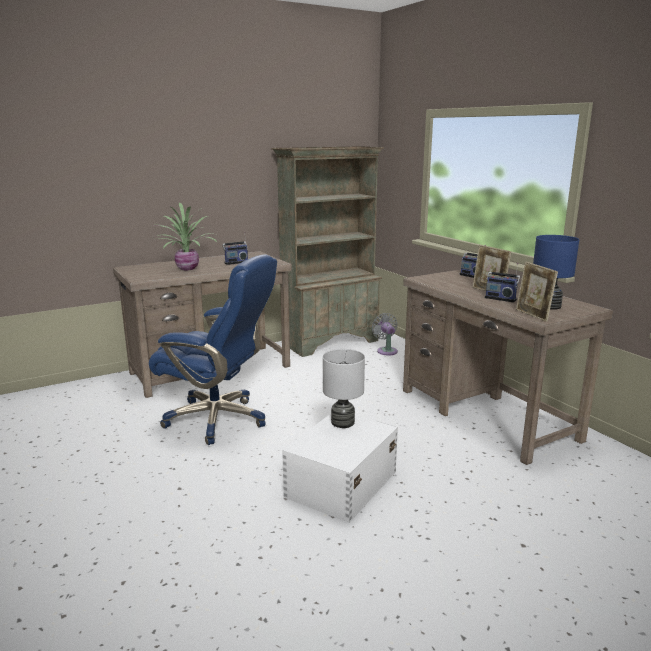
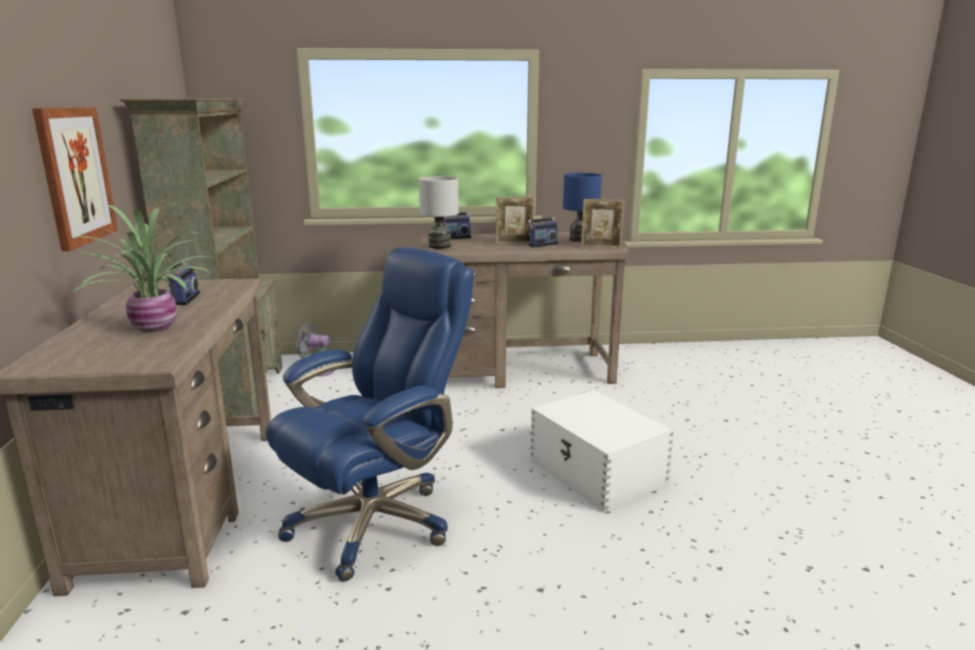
camera: 65 degrees left, 0 degrees up
grey table lamp [323,349,365,428] -> grey table lamp moved to [419,176,459,249]
none -> picture [32,107,118,251]

